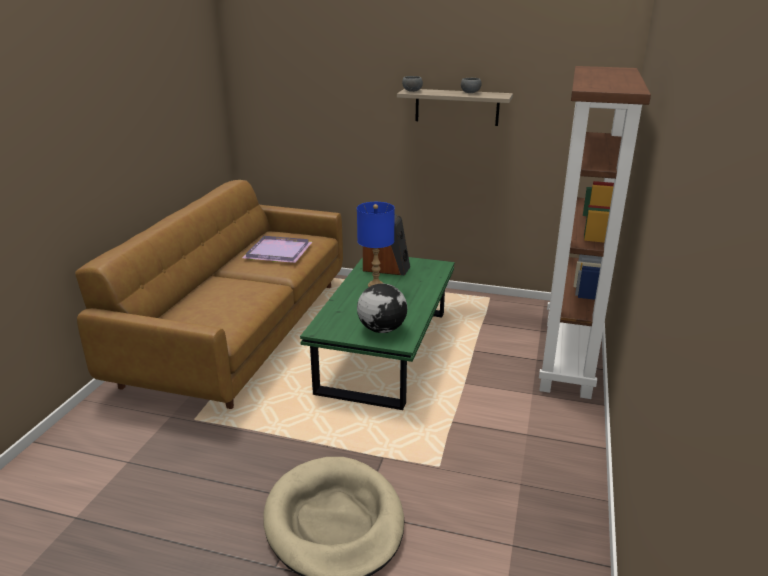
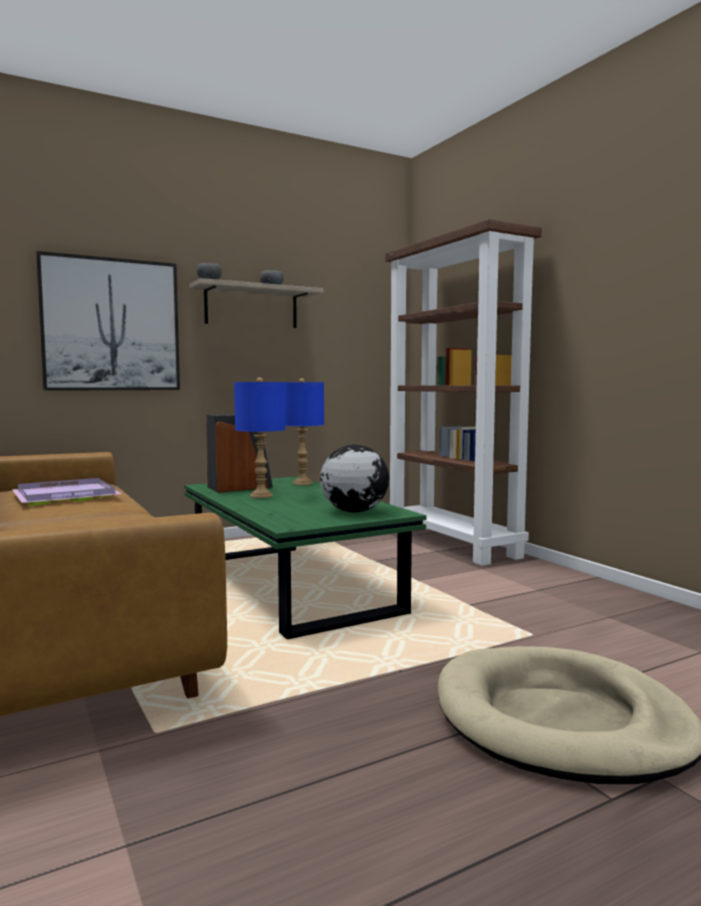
camera: 45 degrees left, 20 degrees down
none -> picture [36,251,180,391]
none -> blue table lamp [285,378,324,485]

